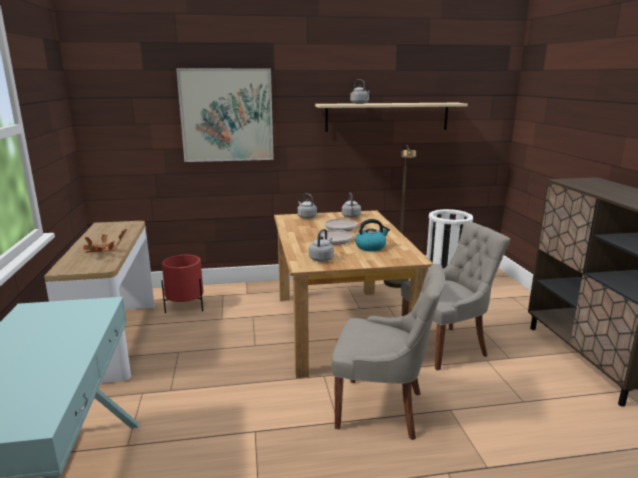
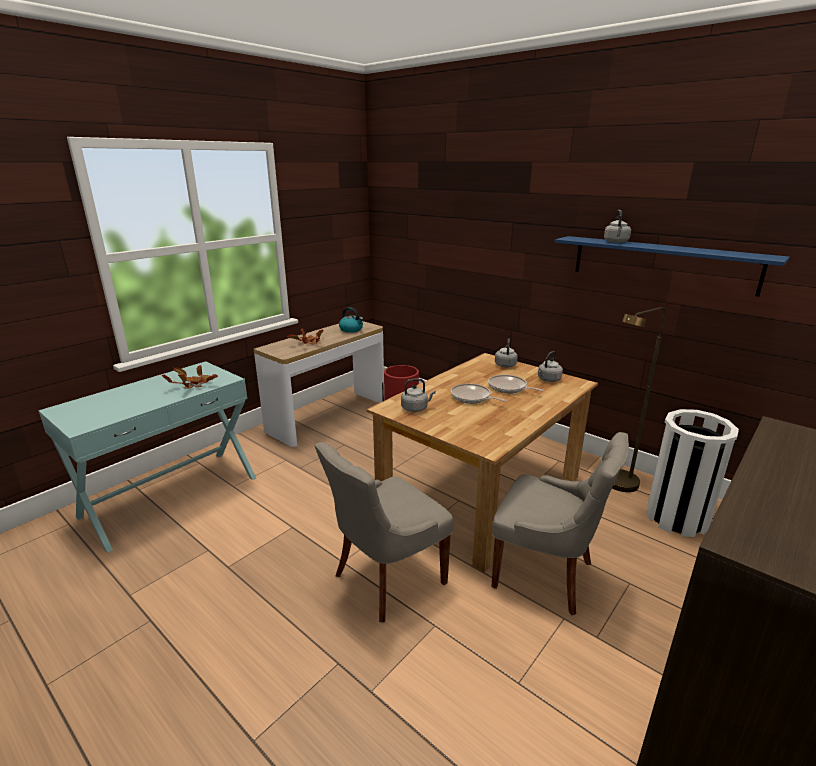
camera: 50 degrees right, 5 degrees up
picture [176,68,274,162] -> none
beige shelf [315,103,468,132] -> blue shelf [555,236,790,297]
grey chair [331,264,445,440] -> grey chair turned 75 degrees clockwise [314,442,454,622]
kettle [355,219,390,251] -> kettle moved to [339,307,363,333]
none -> potted plant [162,365,218,389]

